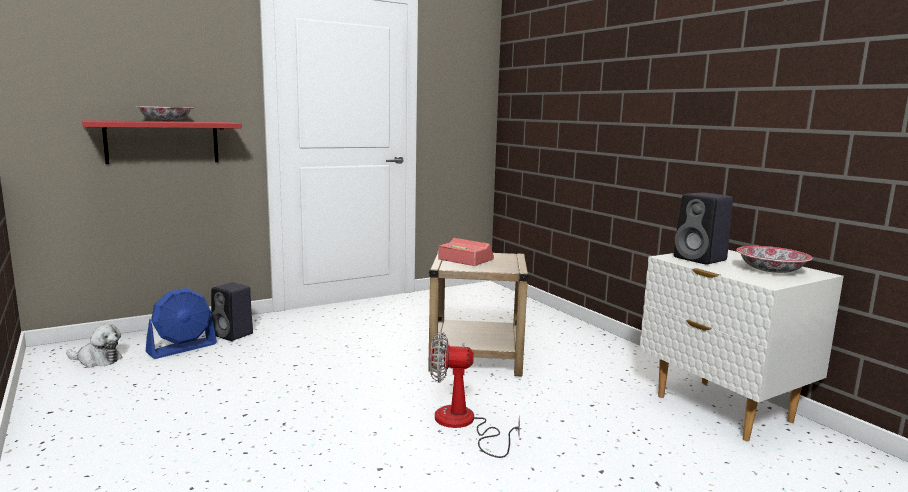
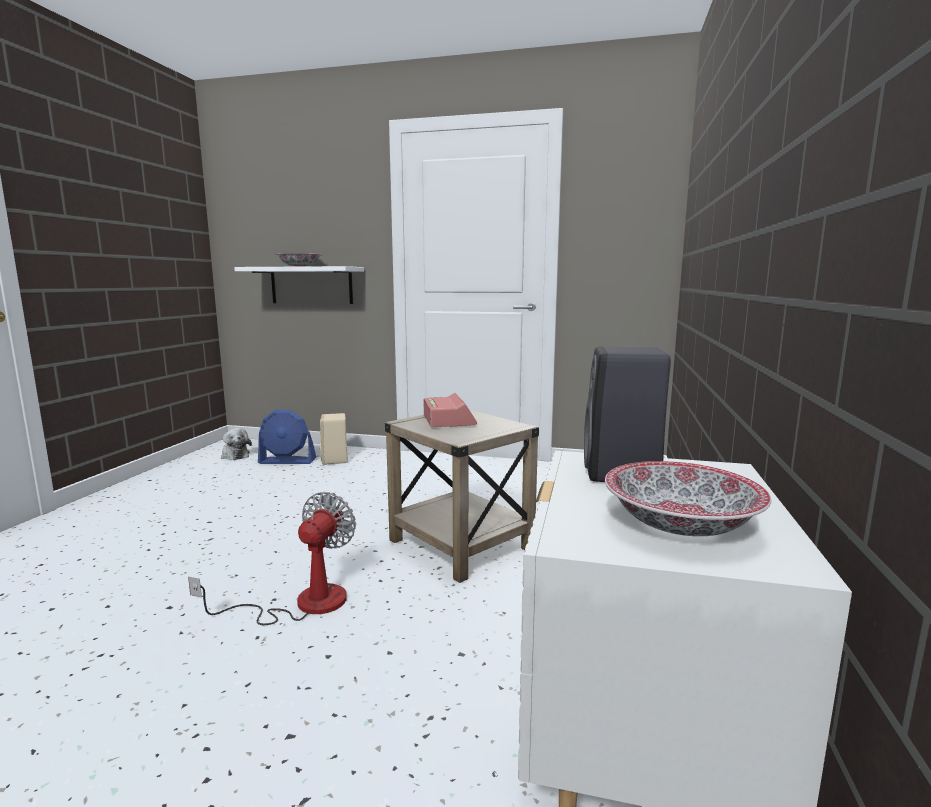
camera: 45 degrees right, 0 degrees up
red shelf [82,120,242,164] -> white shelf [234,266,364,304]
black speaker [211,282,253,341] -> beige speaker [320,413,348,465]
fan [430,332,520,458] -> fan turned 60 degrees clockwise [188,492,356,625]

